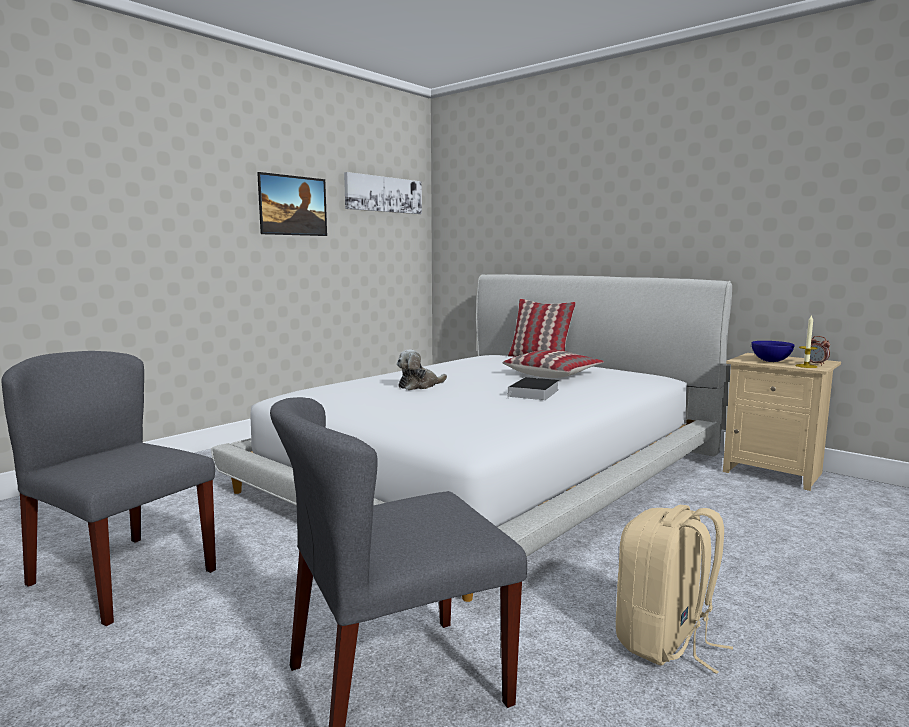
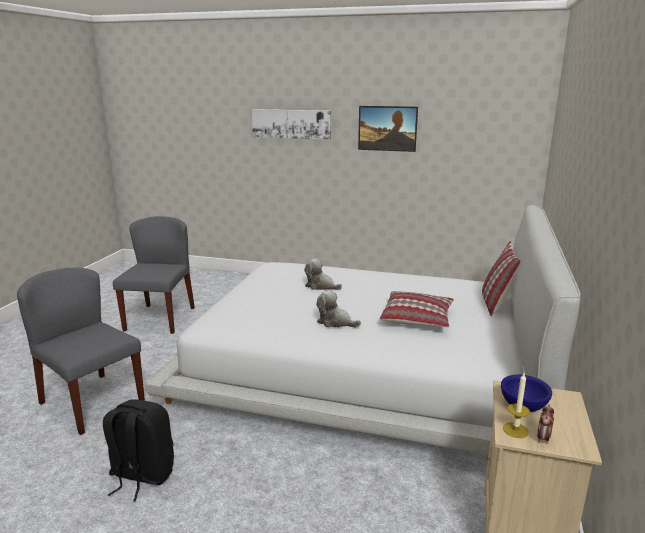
camera: 65 degrees right, 10 degrees up
picture [344,172,422,214] -> picture moved to [252,109,331,140]
book [507,377,559,400] -> plush toy [316,290,361,327]
beige backpack [616,505,733,674] -> black backpack [103,399,174,501]

